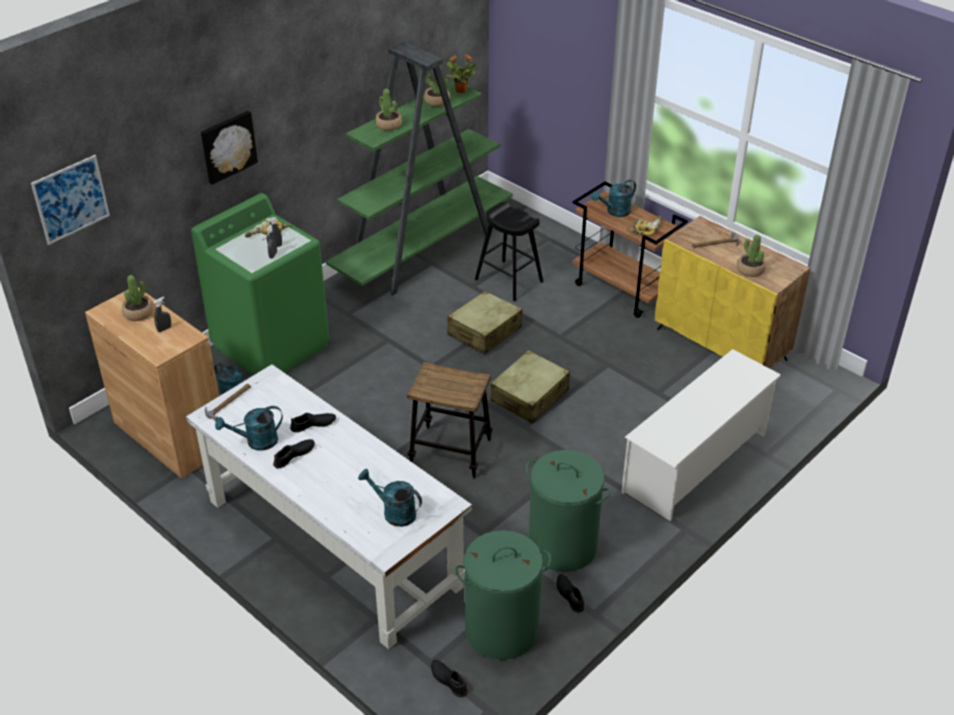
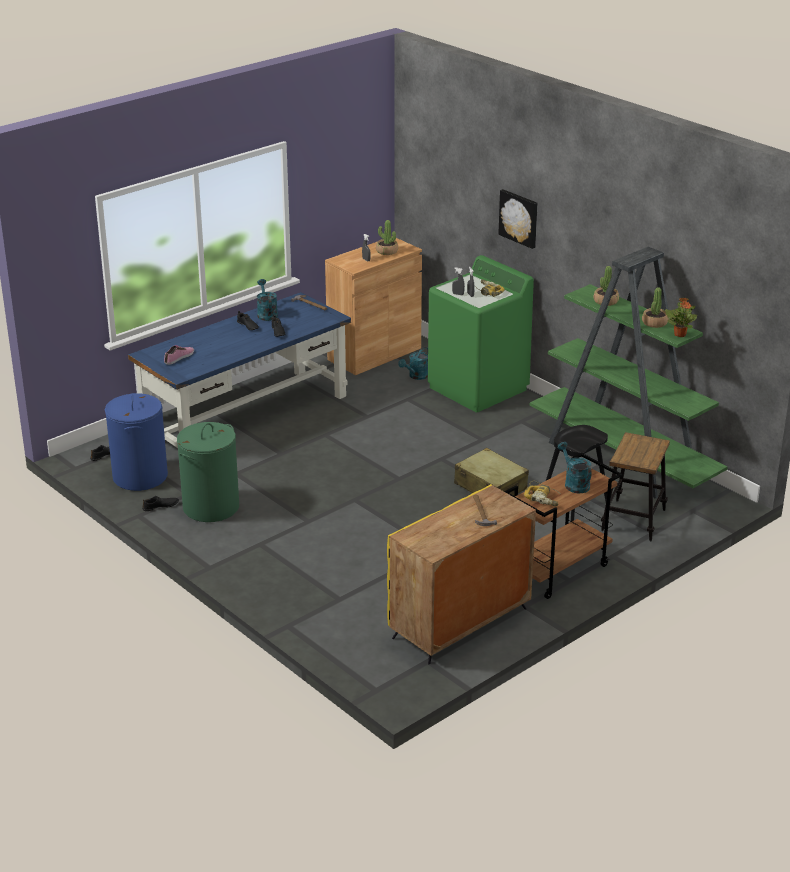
camera: 95 degrees right, 10 degrees down
picture [31,155,110,245] -> none
white desk [186,364,472,649] -> blue desk [128,292,351,448]
turquoise watering can [358,469,422,527] -> shoe [164,345,194,365]
stool [407,362,493,478] -> stool moved to [601,432,670,541]
green laundry basket [455,530,551,660] -> blue laundry basket [105,393,168,491]
beige suitcase [490,350,570,423] -> none
white shoe rack [621,349,782,521] -> none
potted plant [737,234,766,277] -> none

